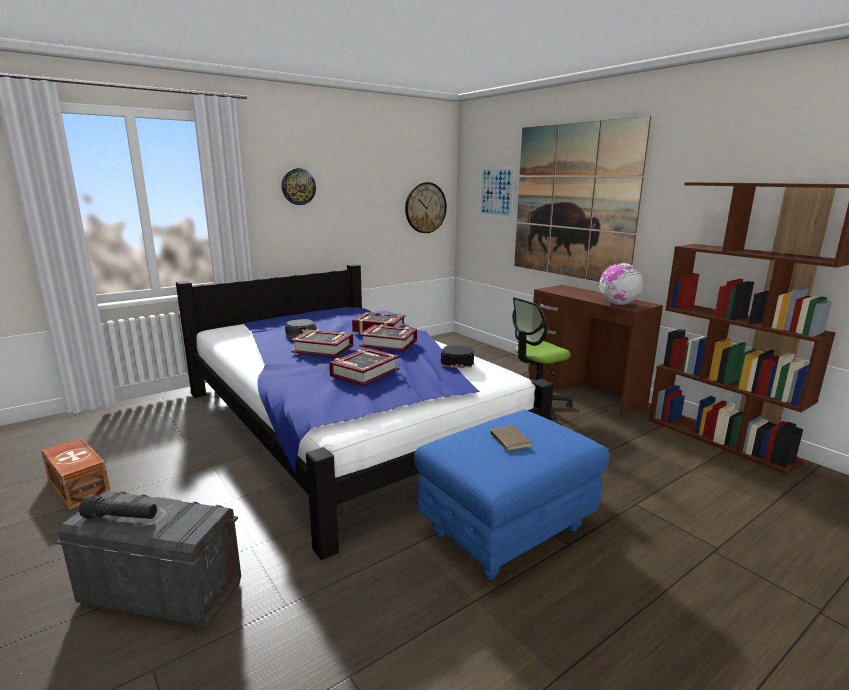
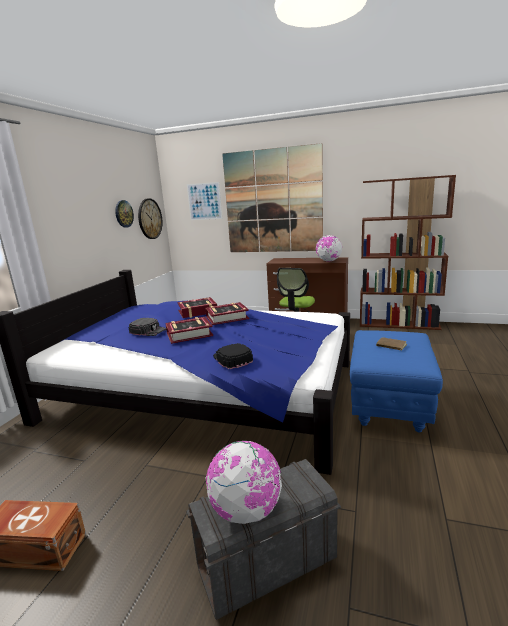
camera: 35 degrees left, 0 degrees up
black flashlight [79,494,157,519] -> globe [206,441,282,524]
wall clock [282,168,316,205] -> wall clock moved to [115,200,134,228]
book [329,348,400,386] -> none
black cap [441,345,474,368] -> black cap moved to [213,343,253,369]

